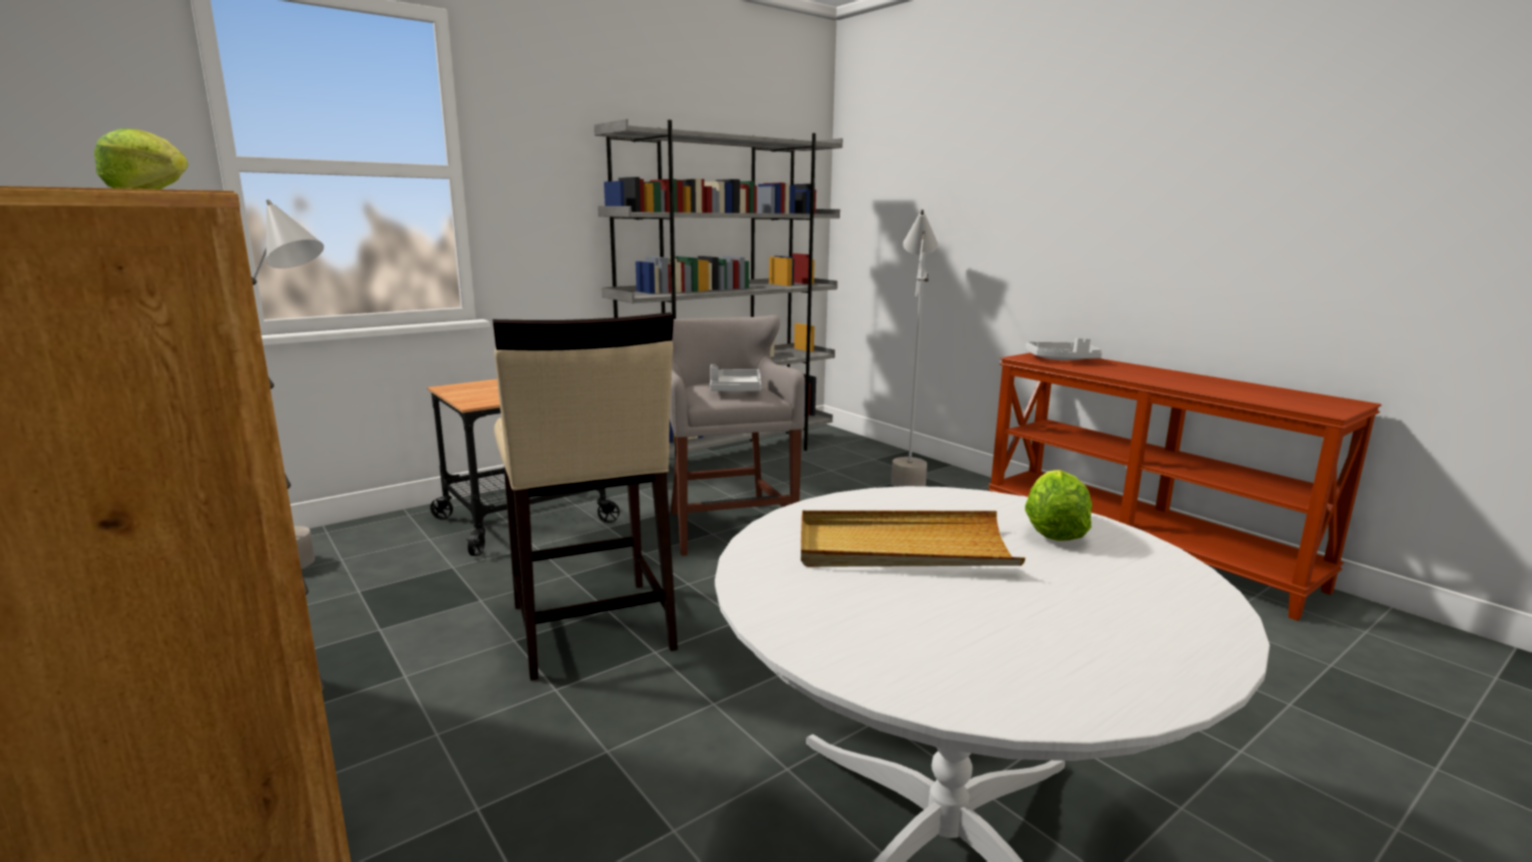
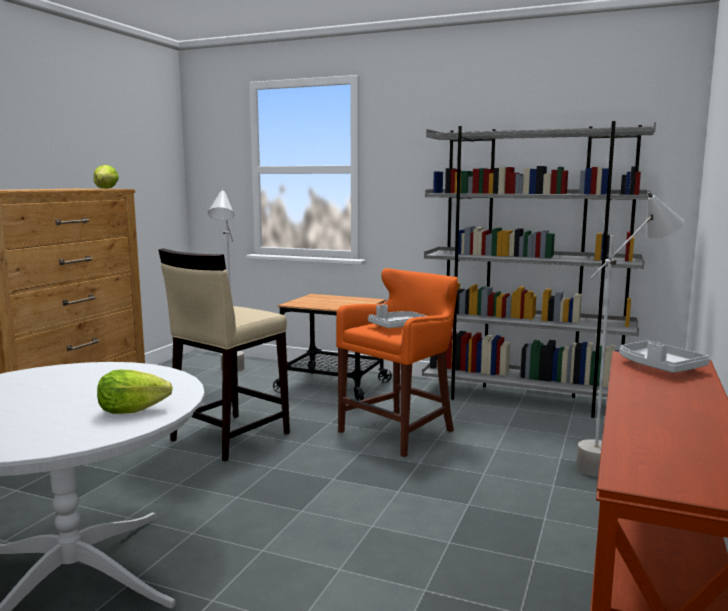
camera: 60 degrees right, 5 degrees down
grey stool [670,315,805,556] -> orange stool [336,268,458,457]
beige tray [801,510,1025,567] -> none

